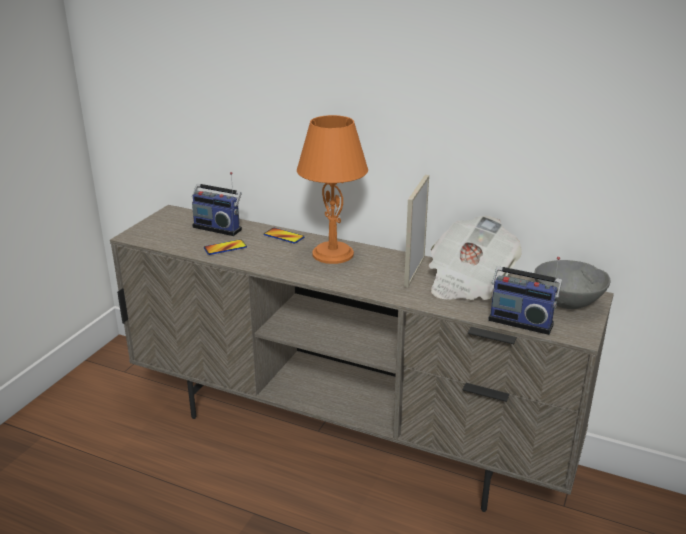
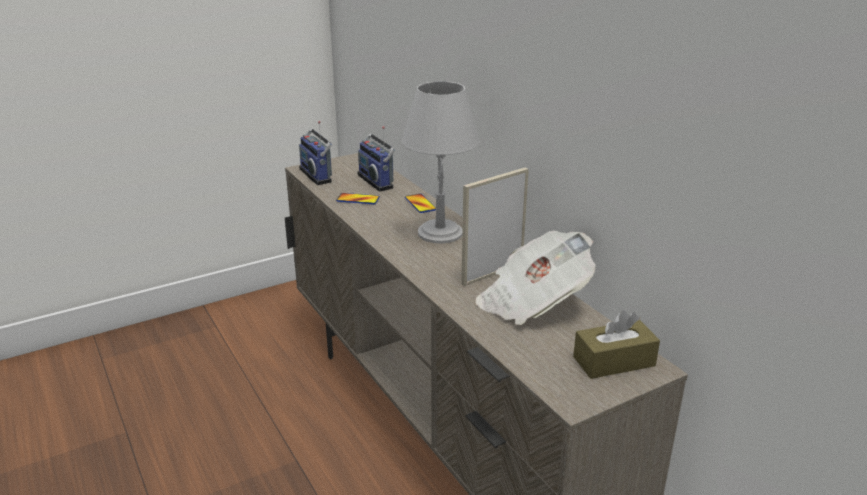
camera: 35 degrees right, 0 degrees up
orange table lamp [297,115,368,264] -> grey table lamp [402,81,480,243]
radio [488,257,562,335] -> radio moved to [299,121,332,185]
grey bowl [534,260,611,309] -> brown tissue box [573,311,660,379]

